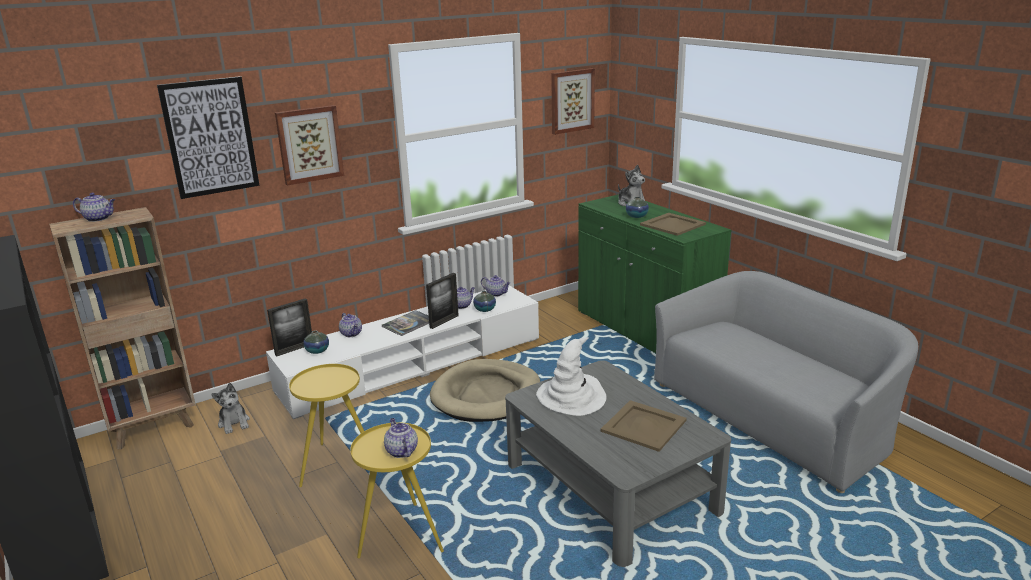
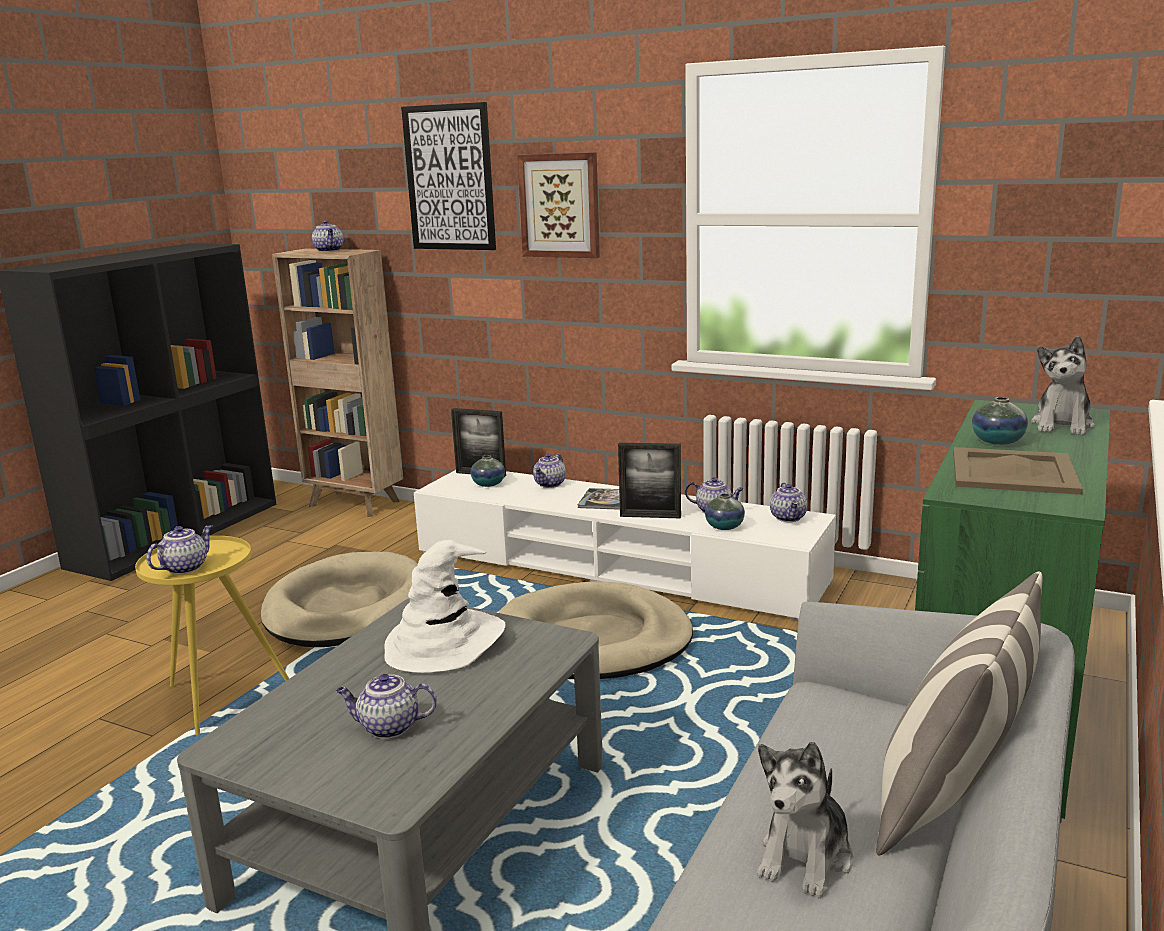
camera: 60 degrees right, 5 degrees down
plush toy [211,383,250,434] -> plush toy moved to [757,742,853,898]
yellow side table [289,364,364,487] -> beige dog bed [261,552,418,647]
picture [551,68,595,135] -> none
beige tray [601,400,687,452] -> teapot [336,674,437,739]
none -> pillow [876,571,1043,855]

